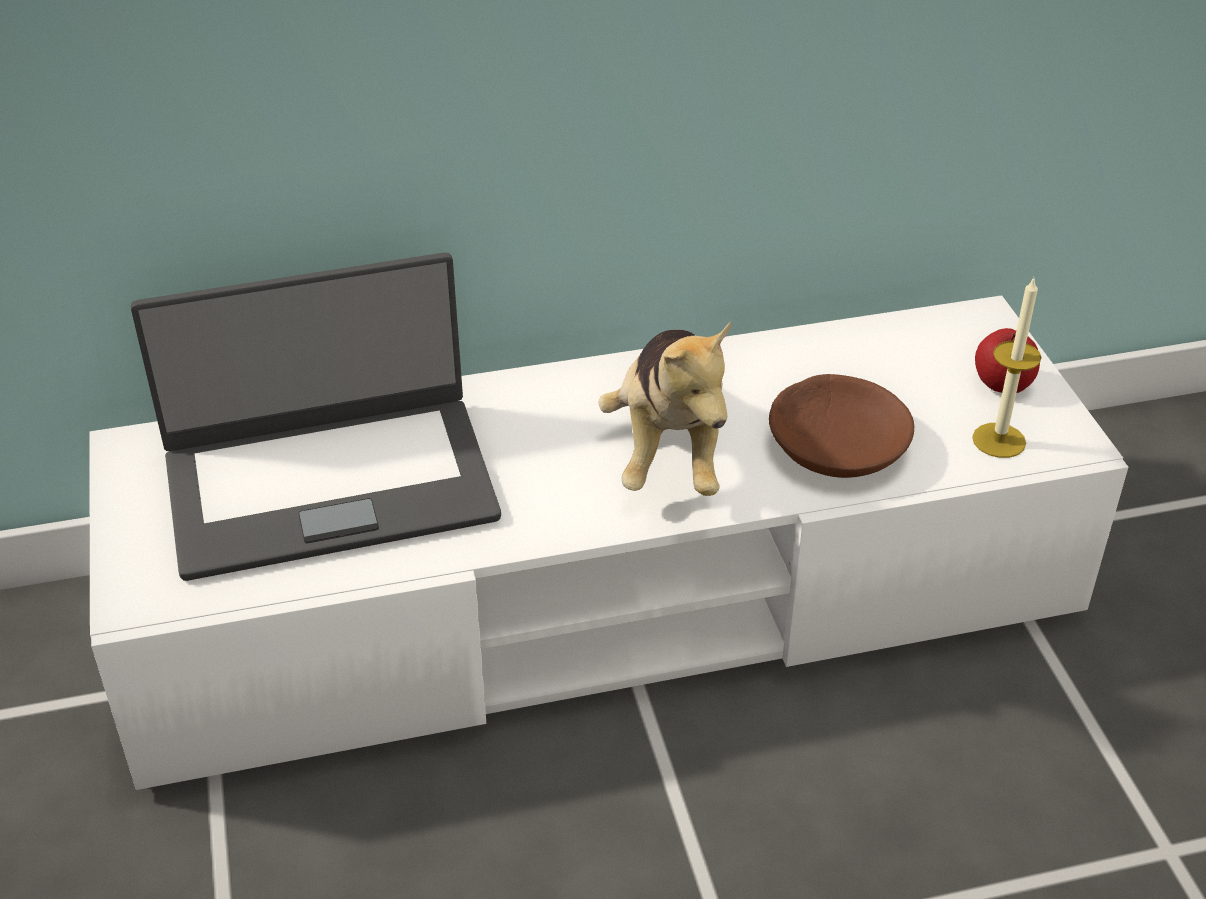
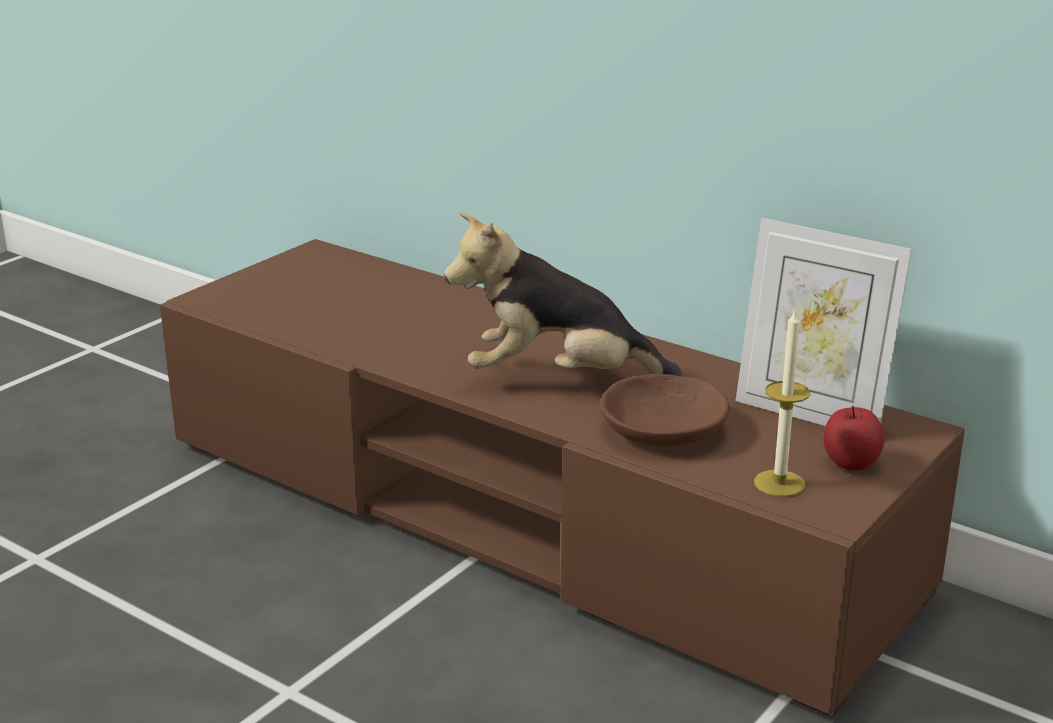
camera: 50 degrees right, 15 degrees down
white tv stand [89,295,1128,790] -> brown tv stand [160,239,965,717]
laptop [131,252,501,581] -> none
plush toy [598,321,731,496] -> plush toy turned 45 degrees clockwise [444,212,683,376]
none -> picture frame [735,218,912,426]

